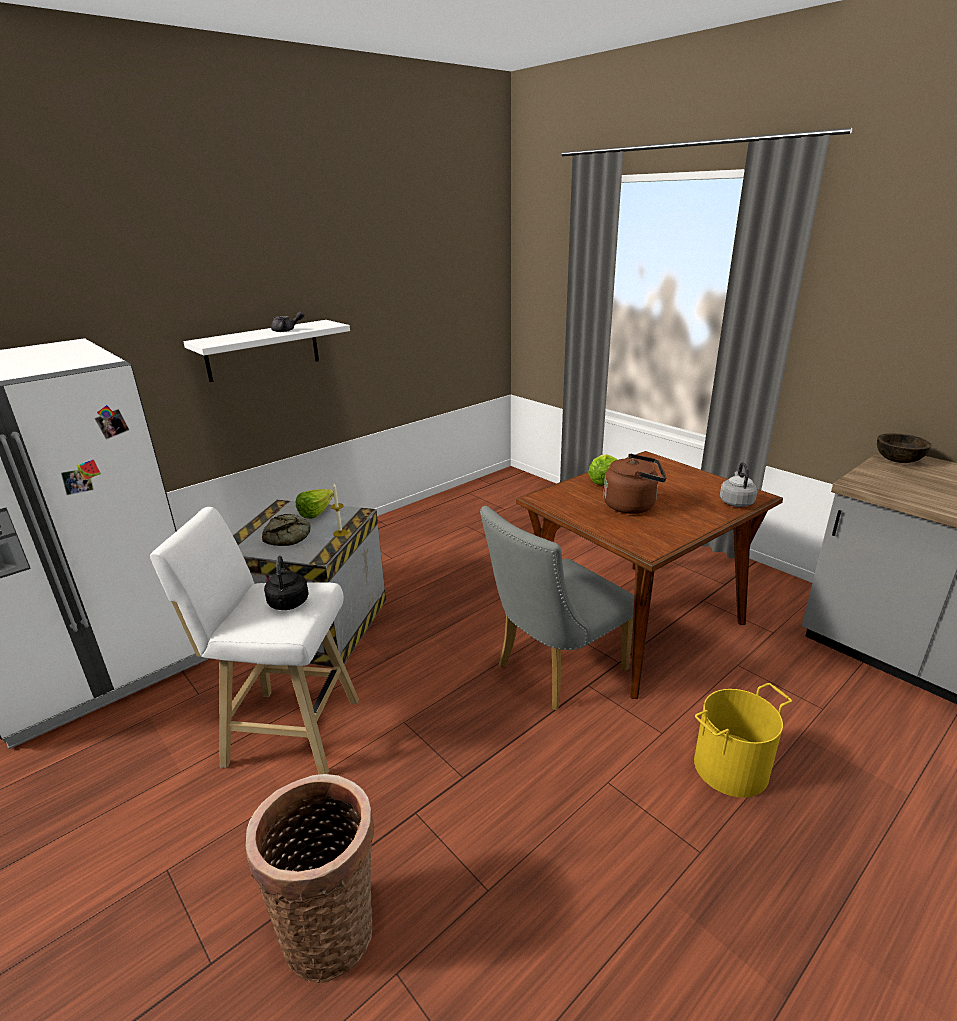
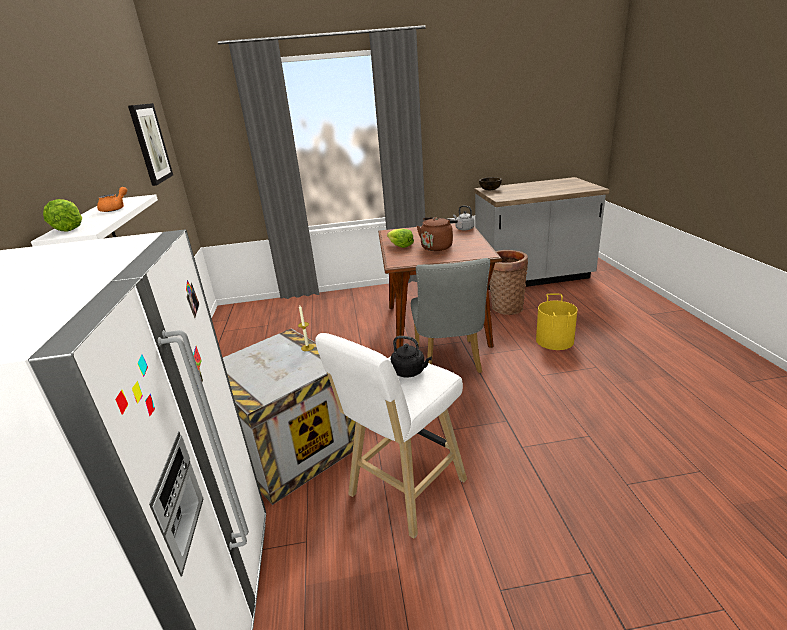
camera: 55 degrees left, 0 degrees up
basket [246,774,374,983] -> basket moved to [489,250,528,315]
bread [262,514,310,546] -> none
grey teapot [271,311,304,332] -> orange teapot [97,187,127,212]
lettuce [296,489,334,519] -> lettuce moved to [43,199,82,231]
none -> picture [128,103,173,186]

